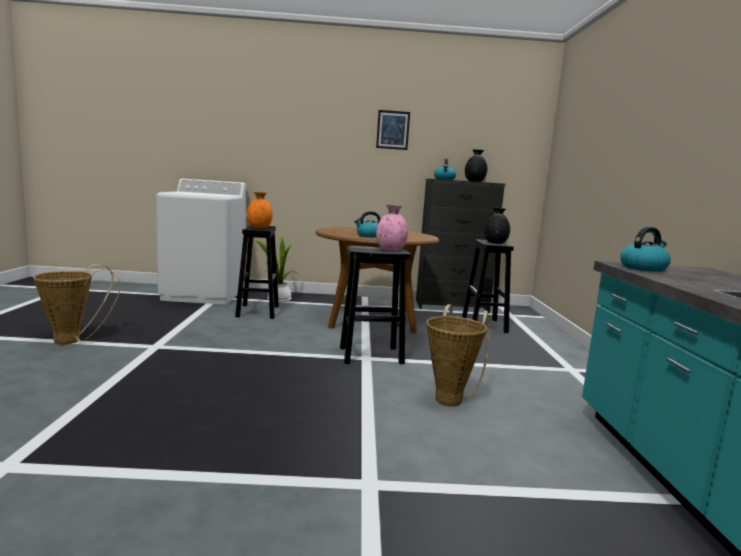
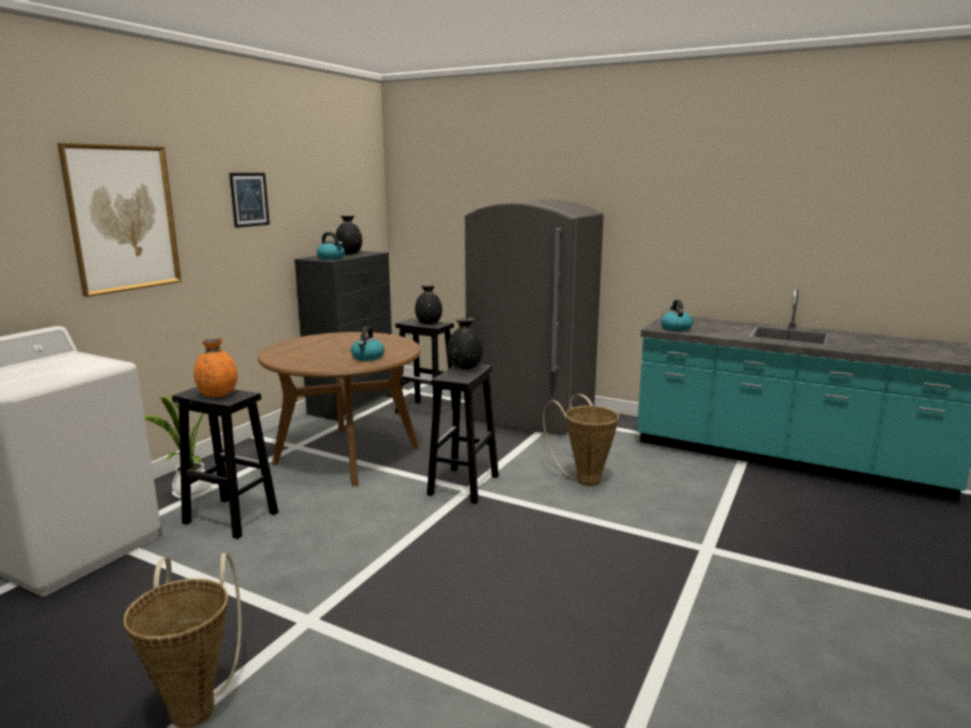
camera: 60 degrees left, 5 degrees up
pink vase [376,205,408,251] -> black vase [447,317,483,369]
none -> picture [57,143,182,297]
none -> grey fridge [465,200,603,435]

